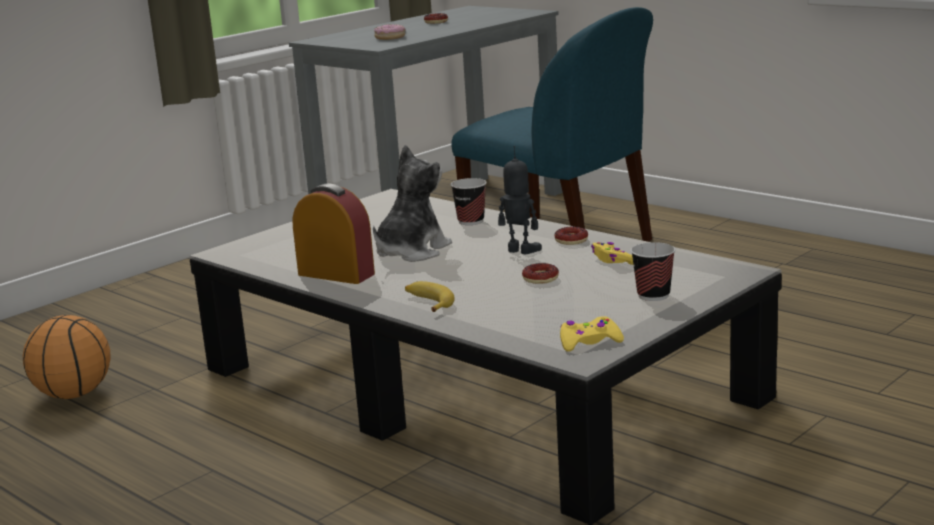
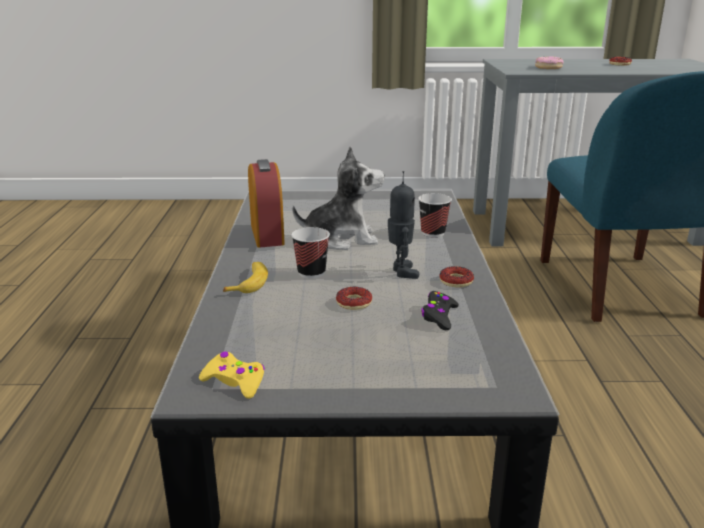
camera: 45 degrees right, 5 degrees up
basketball [23,315,111,399] -> none
yellow game controller [591,242,633,265] -> black game controller [421,291,459,330]
cup [631,242,675,301] -> cup moved to [291,227,330,278]

